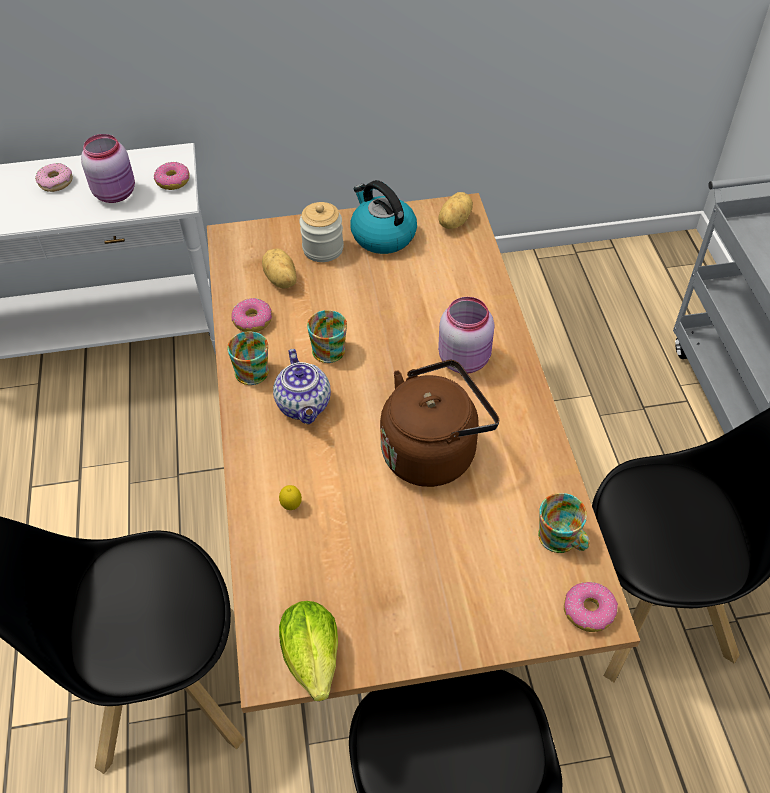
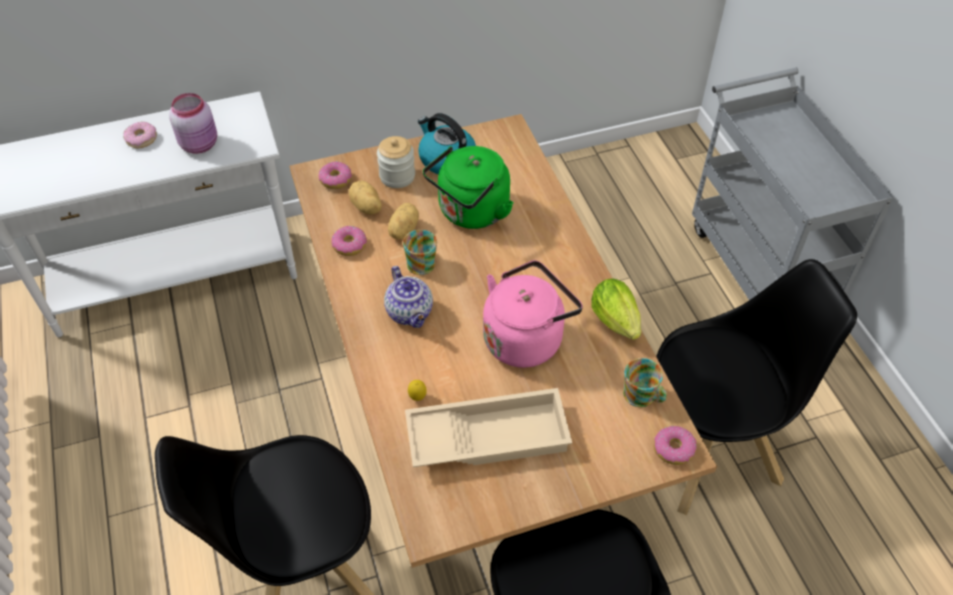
camera: 10 degrees left, 0 degrees up
donut [154,162,190,190] -> donut moved to [319,161,352,189]
mug [227,331,269,385] -> none
lettuce [279,601,338,701] -> lettuce moved to [591,279,641,340]
brown kettle [380,360,499,487] -> pink kettle [483,260,583,368]
potato [438,192,473,229] -> potato moved to [388,203,419,239]
pink jar [438,297,495,373] -> none
none -> beige tray [405,388,572,467]
none -> green kettle [423,146,514,229]

